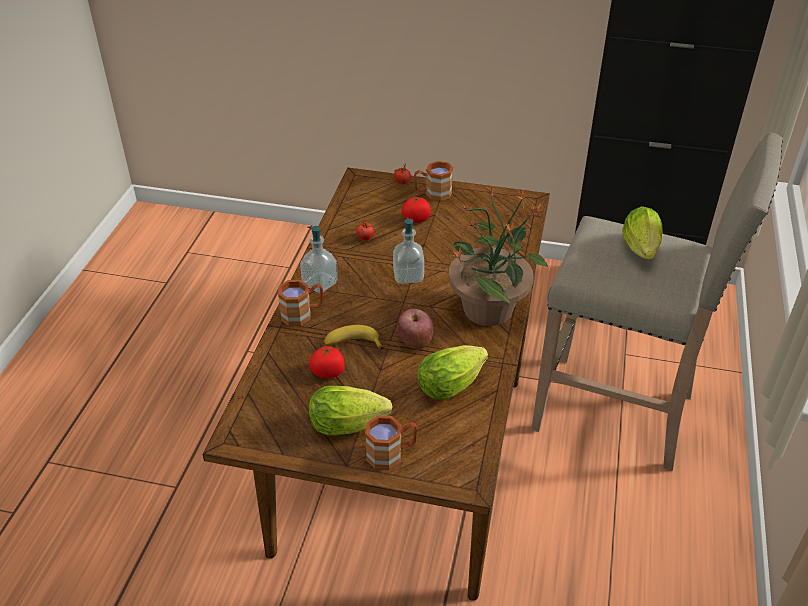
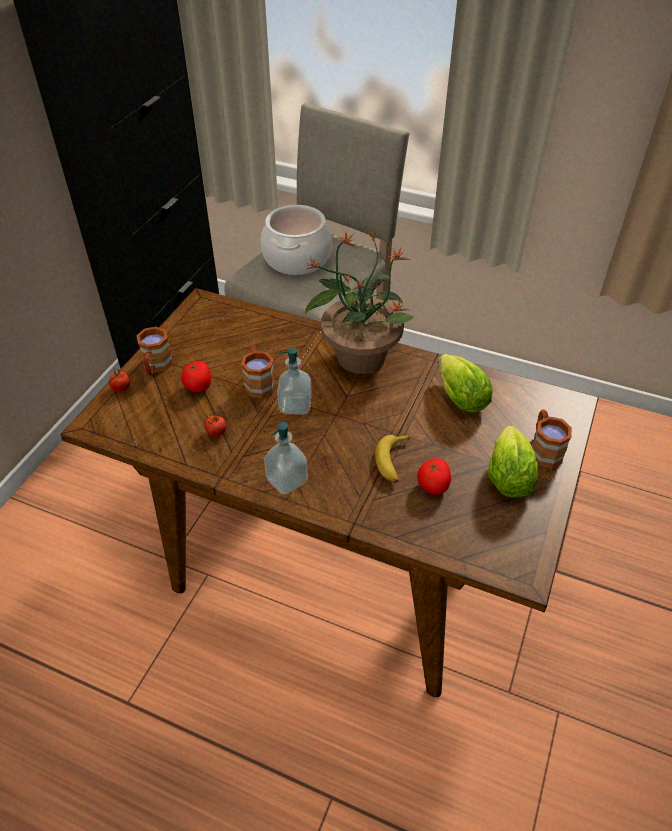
camera: 80 degrees left, 5 degrees up
brown mug [278,280,323,326] -> brown mug moved to [241,346,276,398]
apple [397,309,434,349] -> none
lettuce [622,206,663,259] -> cooking pot [261,205,332,275]

